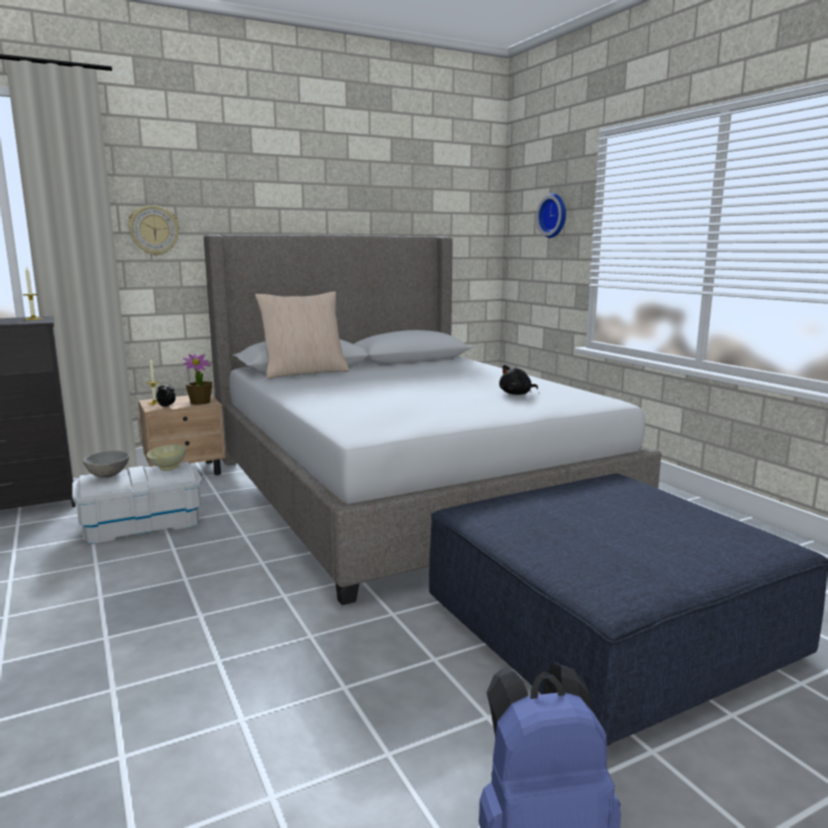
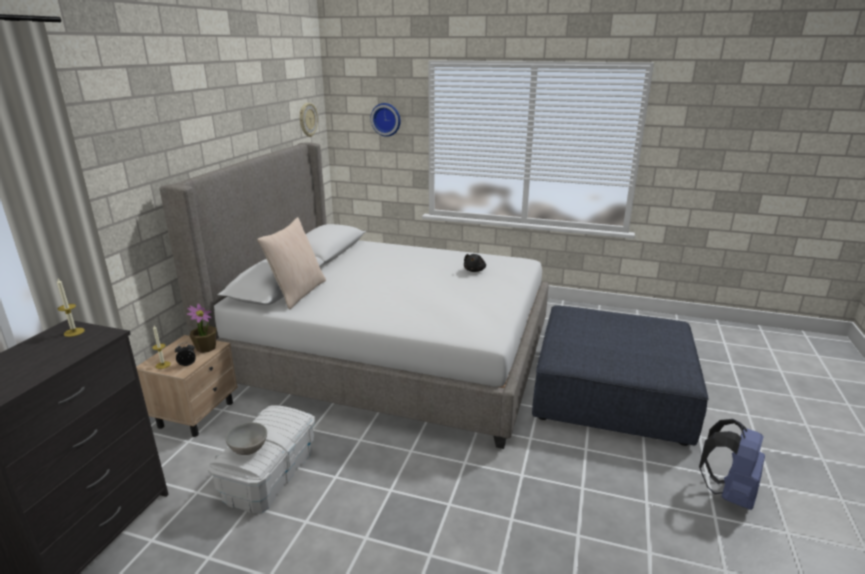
camera: 45 degrees left, 10 degrees up
wall clock [128,205,180,256] -> wall clock moved to [300,103,318,137]
beige bowl [146,444,186,470] -> none

